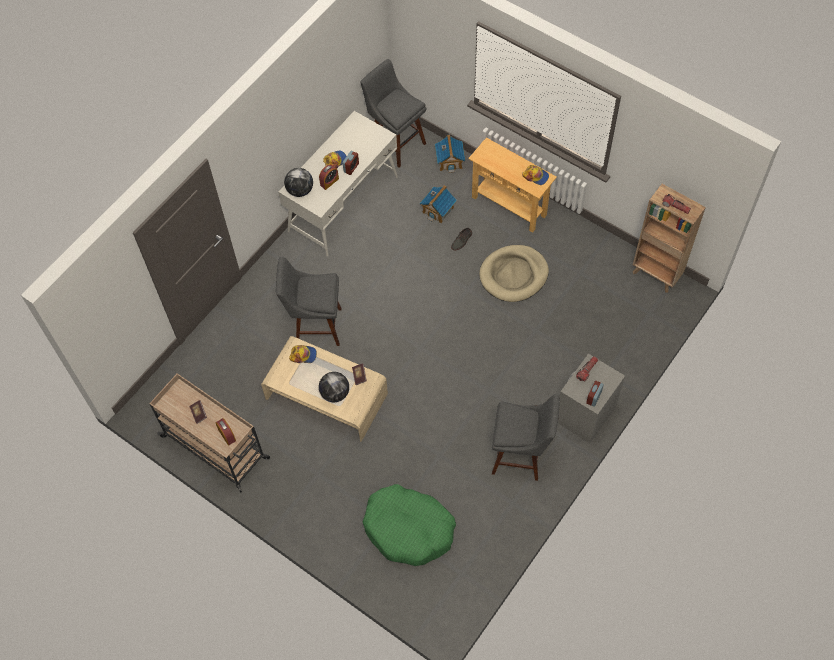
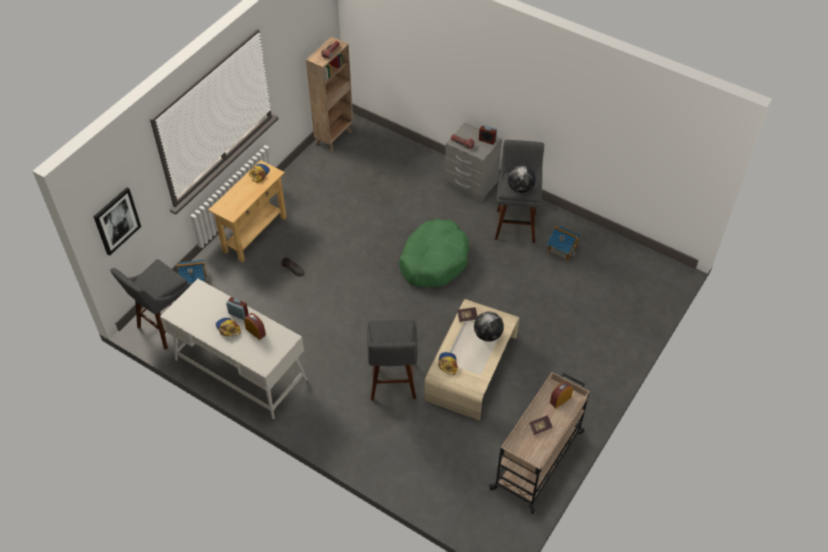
camera: 95 degrees left, 10 degrees down
globe [284,168,313,197] -> globe moved to [508,166,536,193]
green dog bed [362,484,456,566] -> green dog bed moved to [399,219,470,287]
toy house [419,185,457,223] -> toy house moved to [547,226,581,261]
beige dog bed [479,245,549,302] -> none
none -> picture [94,187,141,256]

